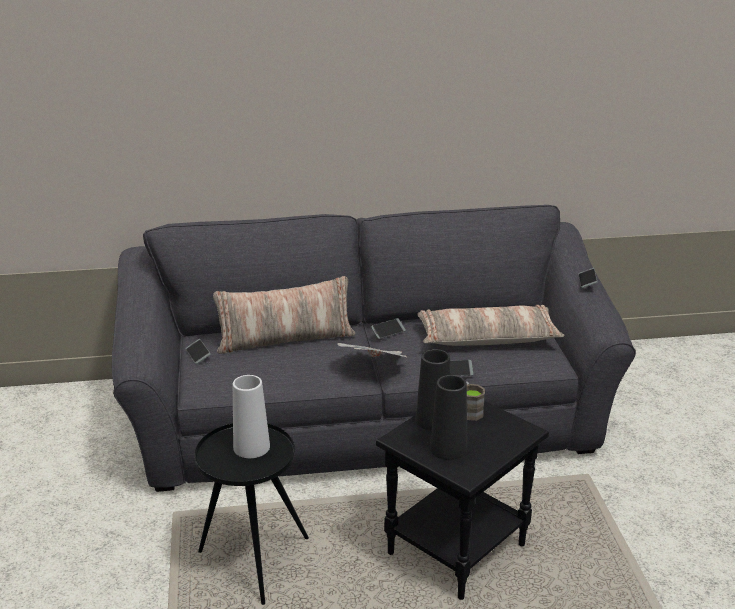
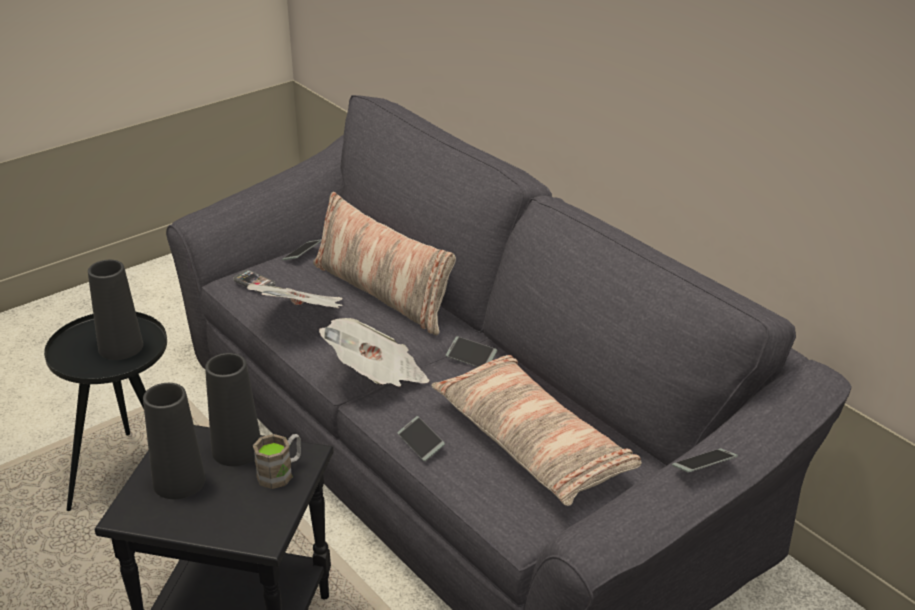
camera: 60 degrees right, 5 degrees up
white vase [233,375,270,458] -> black vase [88,260,143,360]
none -> phone [233,270,275,293]
none -> newspaper [247,284,343,308]

